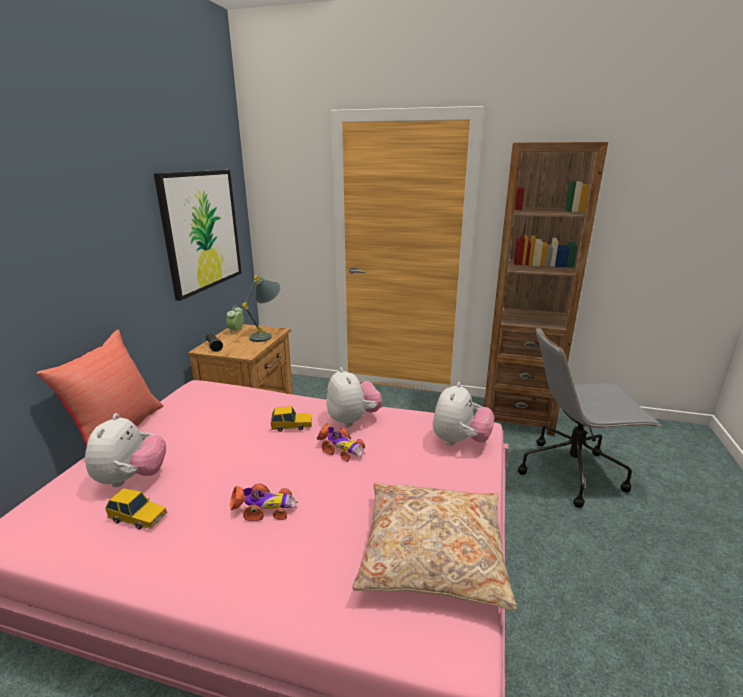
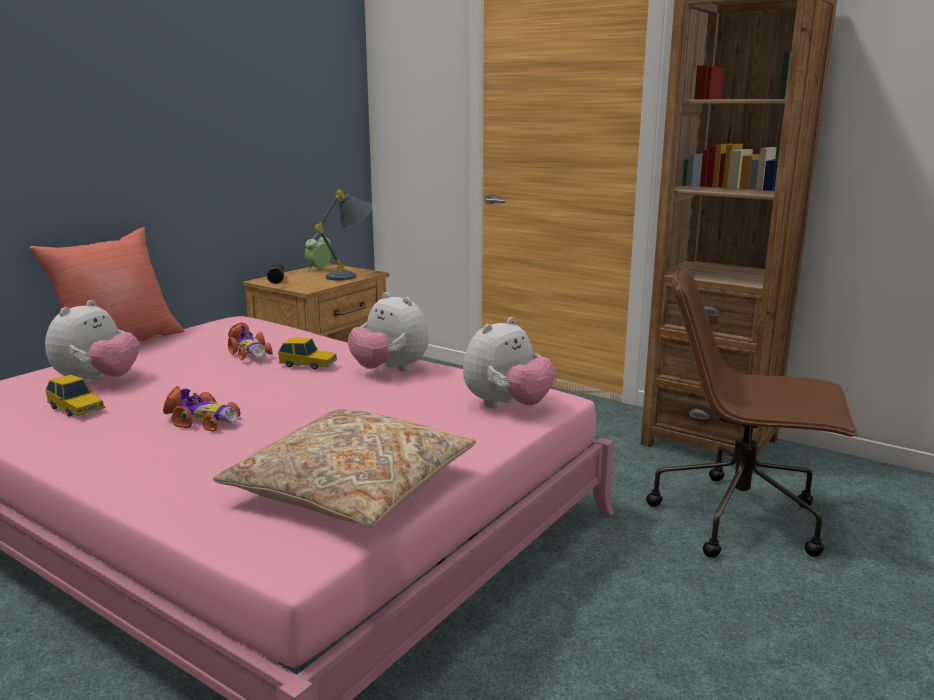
camera: 20 degrees right, 5 degrees down
picture [154,170,242,301] -> none
toy car [317,423,365,461] -> toy car moved to [228,323,273,361]
plush toy [327,367,383,427] -> plush toy turned 135 degrees clockwise [348,292,429,371]
grey office chair [518,327,661,508] -> brown office chair [646,266,858,558]

